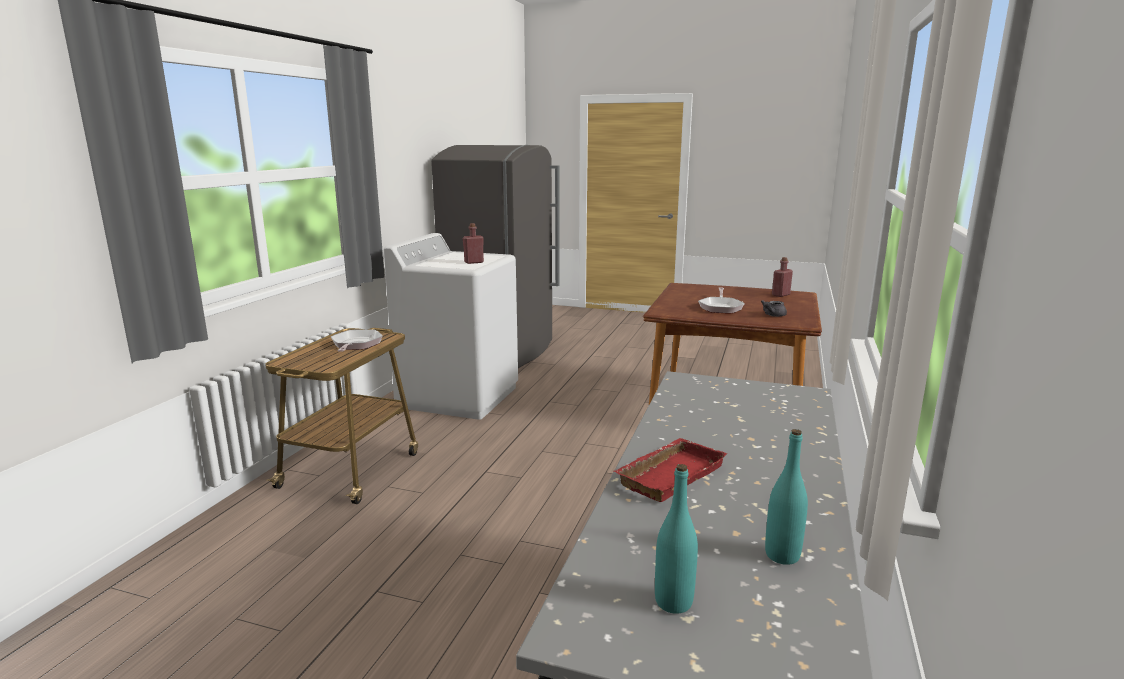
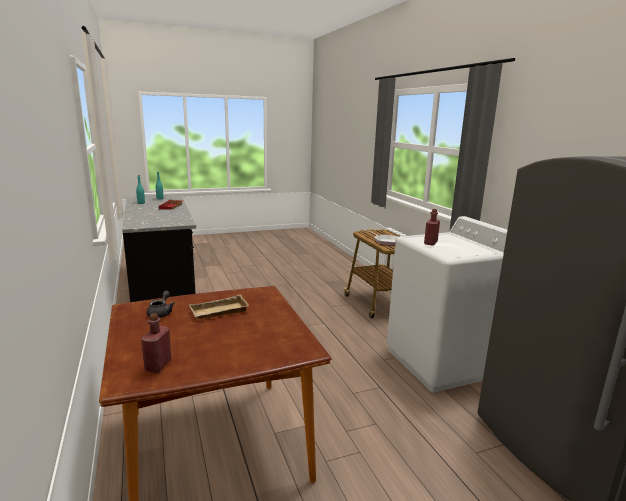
camera: 140 degrees right, 0 degrees up
frying pan [698,287,745,314] -> beige tray [189,295,249,319]

